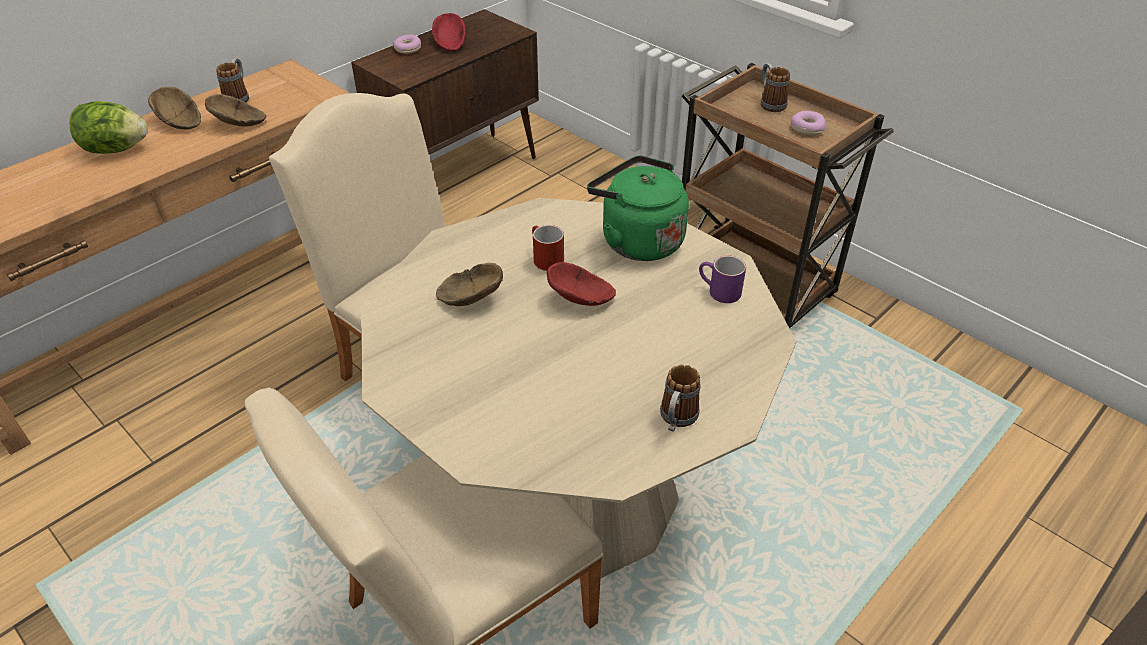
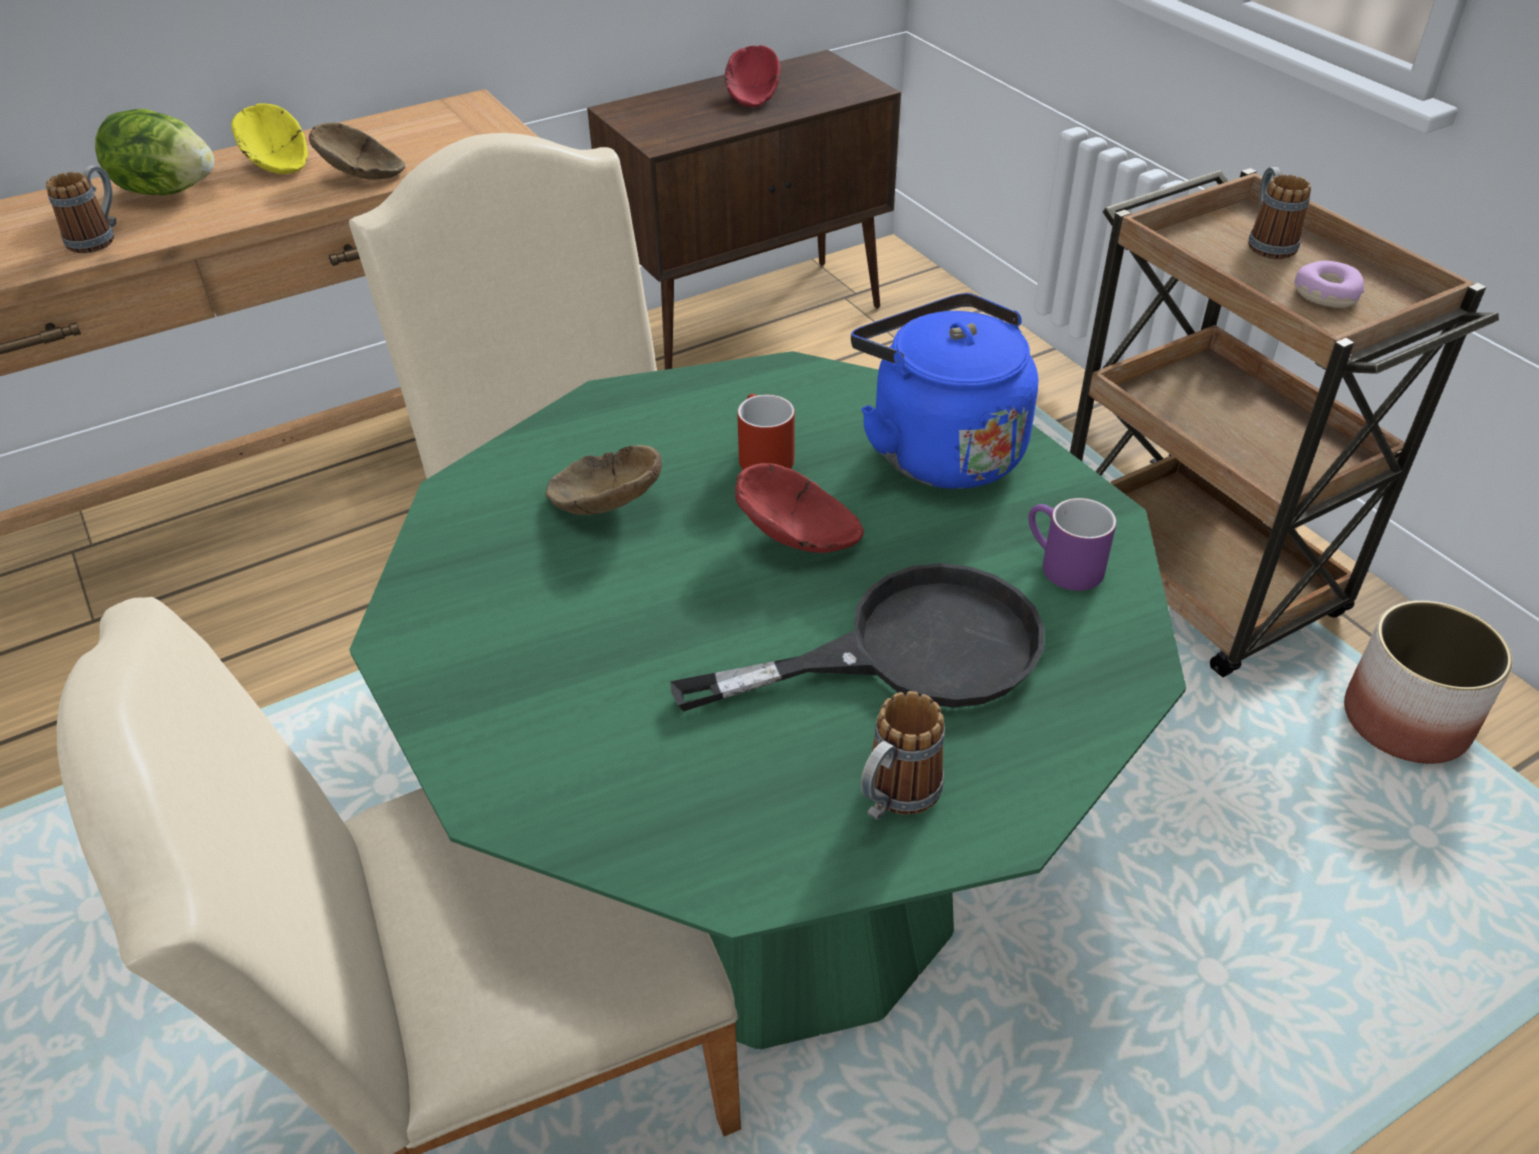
camera: 15 degrees right, 0 degrees up
brown bowl [148,87,201,130] -> yellow bowl [231,103,308,174]
mug [216,58,249,103] -> mug moved to [46,165,117,253]
beige dining table [361,198,796,580] -> green dining table [349,351,1186,1049]
donut [393,35,421,54] -> none
green kettle [587,156,689,261] -> blue kettle [851,293,1038,489]
none -> black frying pan [670,563,1045,712]
none -> planter [1344,600,1513,764]

